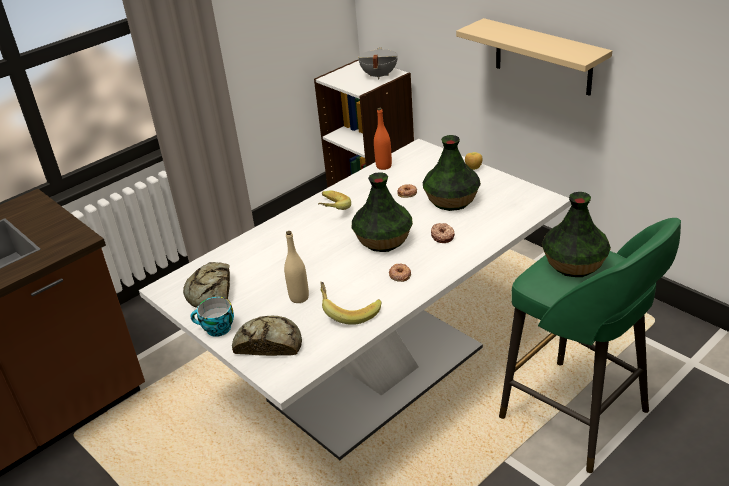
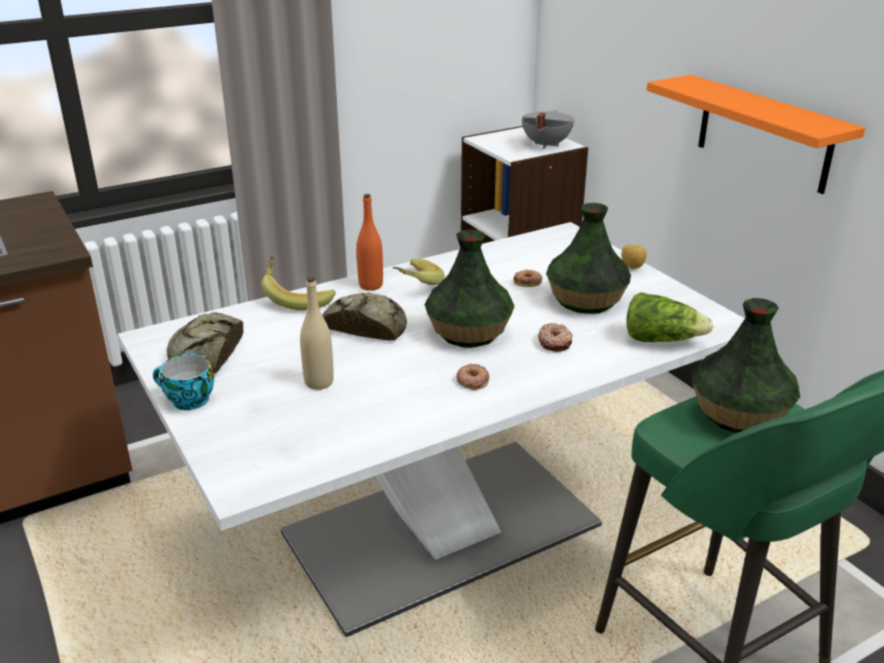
camera: 10 degrees right, 5 degrees down
bread [232,316,302,356] -> bread moved to [322,293,407,341]
banana [320,282,382,325] -> banana moved to [261,257,336,310]
orange bottle [374,108,392,170] -> orange bottle moved to [356,194,383,291]
beige shelf [456,18,612,96] -> orange shelf [647,75,865,194]
none -> lettuce [627,292,714,342]

